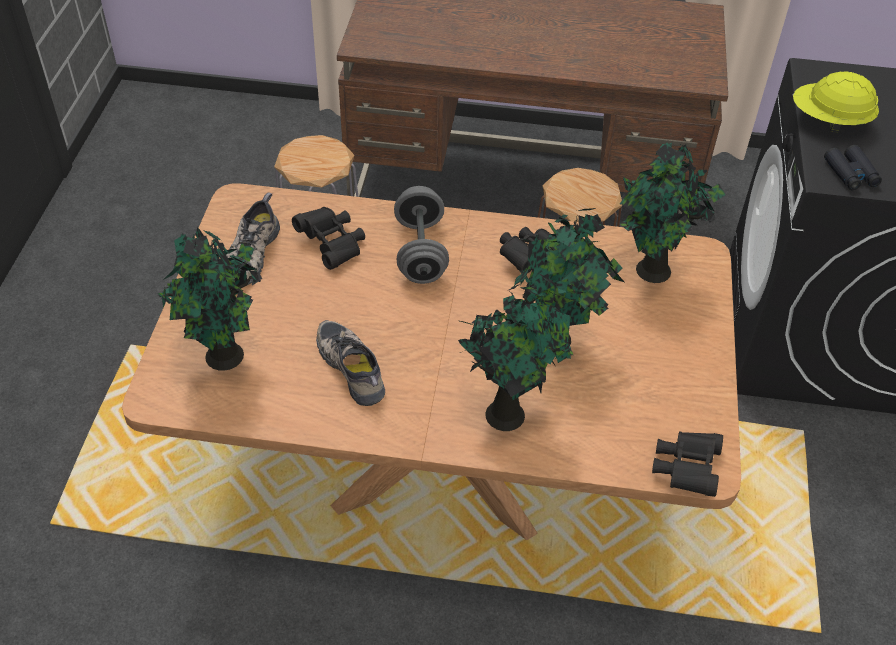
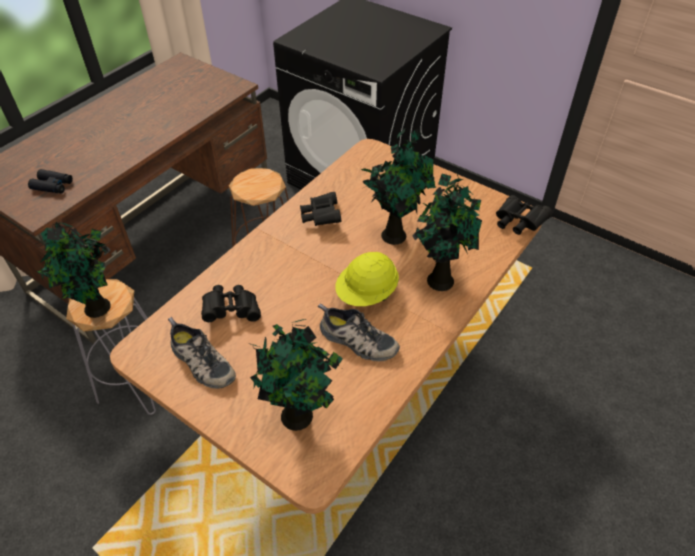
camera: 60 degrees left, 0 degrees up
shoe [316,320,385,406] -> shoe turned 150 degrees counterclockwise [318,303,400,361]
grey dumbbell [394,186,449,284] -> none
potted plant [619,142,725,283] -> potted plant moved to [36,222,111,318]
yellow hard hat [793,72,879,133] -> yellow hard hat moved to [335,252,399,306]
black binoculars [824,145,882,190] -> black binoculars moved to [28,169,73,194]

